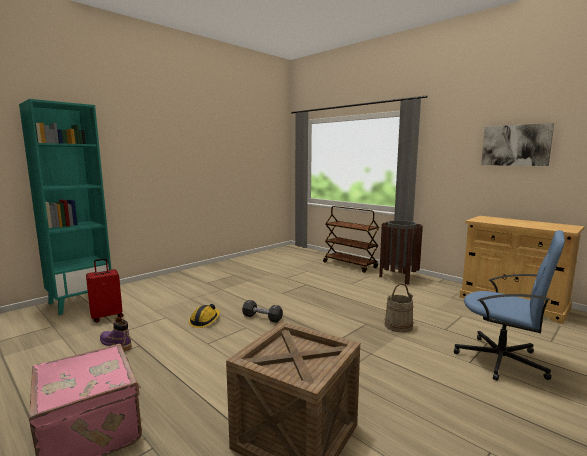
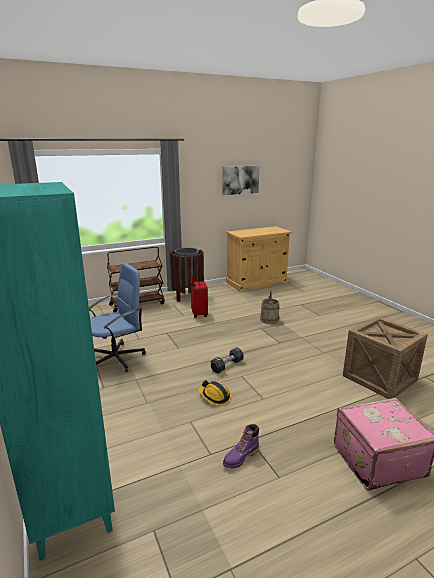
camera: 70 degrees left, 10 degrees up
red suitcase [86,258,123,322] -> red suitcase moved to [191,275,208,318]
blue office chair [454,230,565,381] -> blue office chair moved to [89,262,146,372]

